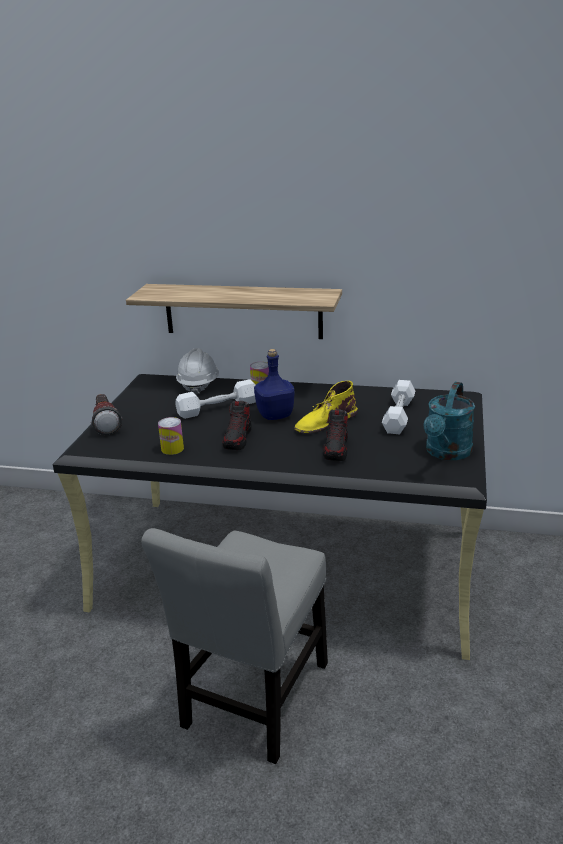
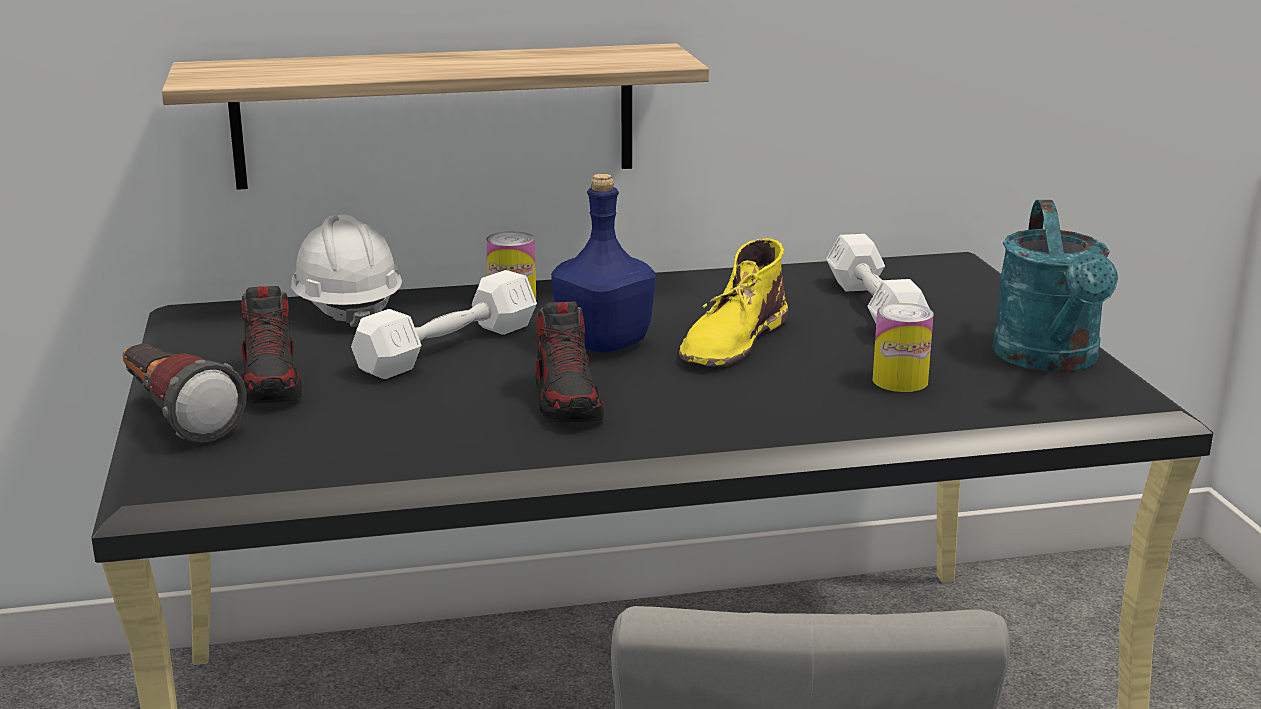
camera: 25 degrees left, 5 degrees down
can [158,417,184,455] -> can moved to [873,303,934,392]
shoe [323,409,348,461] -> shoe moved to [241,286,302,403]

